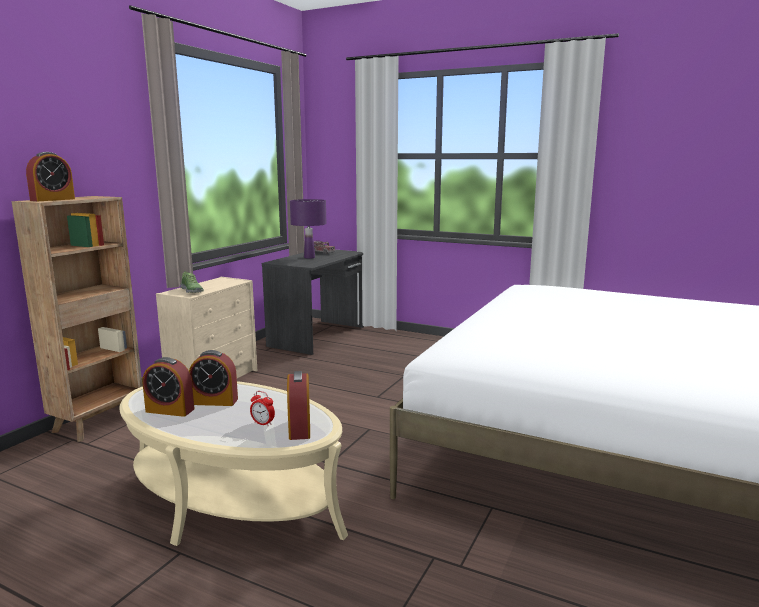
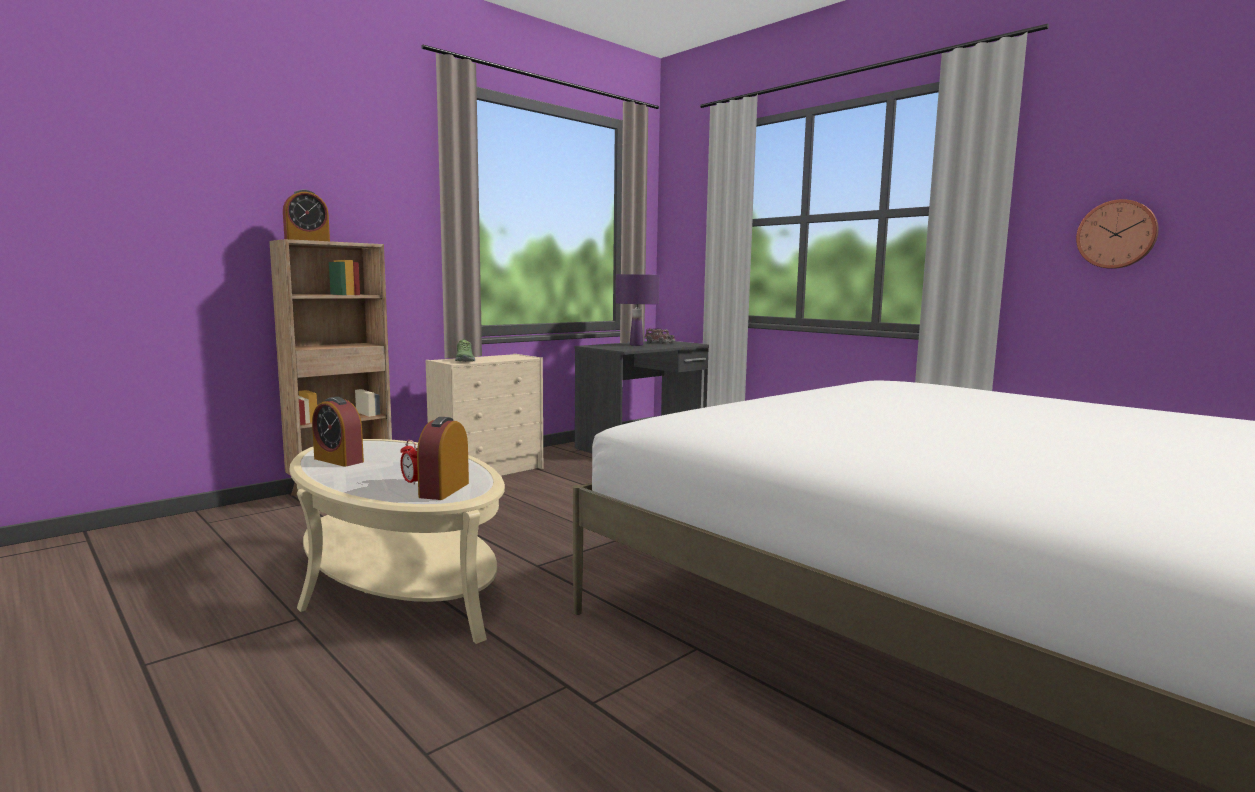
camera: 20 degrees right, 5 degrees down
alarm clock [189,350,238,406] -> none
none -> wall clock [1076,199,1159,269]

